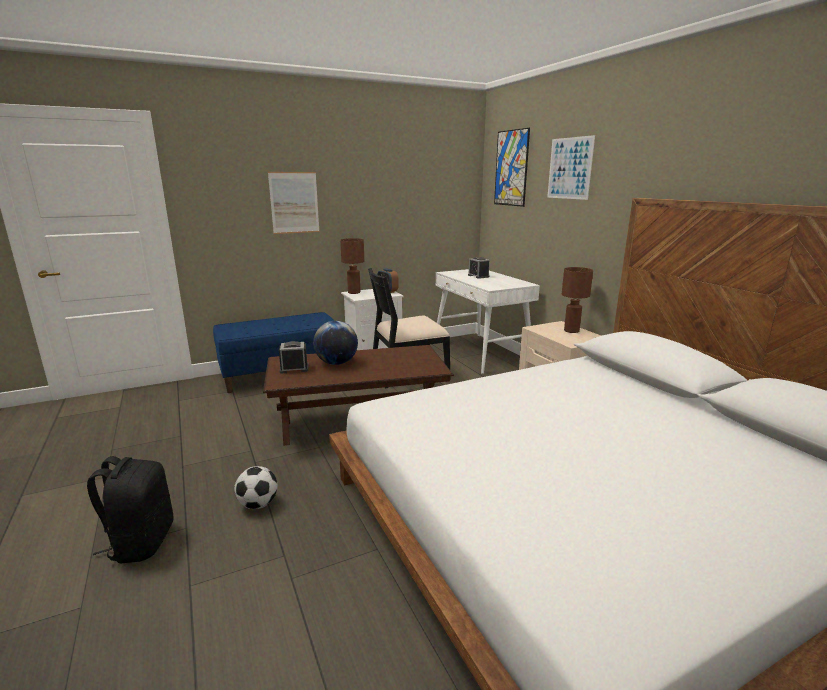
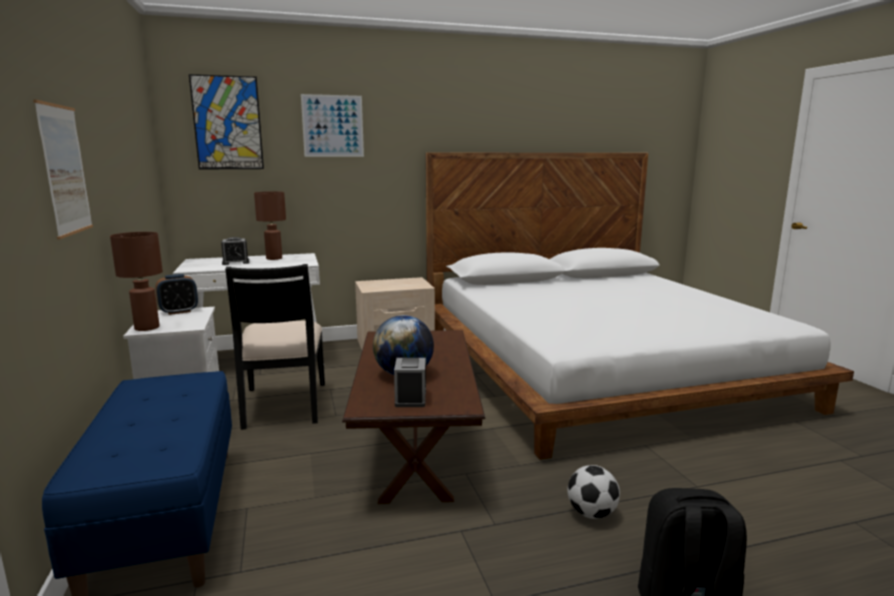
camera: 80 degrees left, 5 degrees down
brown table lamp [562,267,593,333] -> brown table lamp moved to [254,191,286,260]

